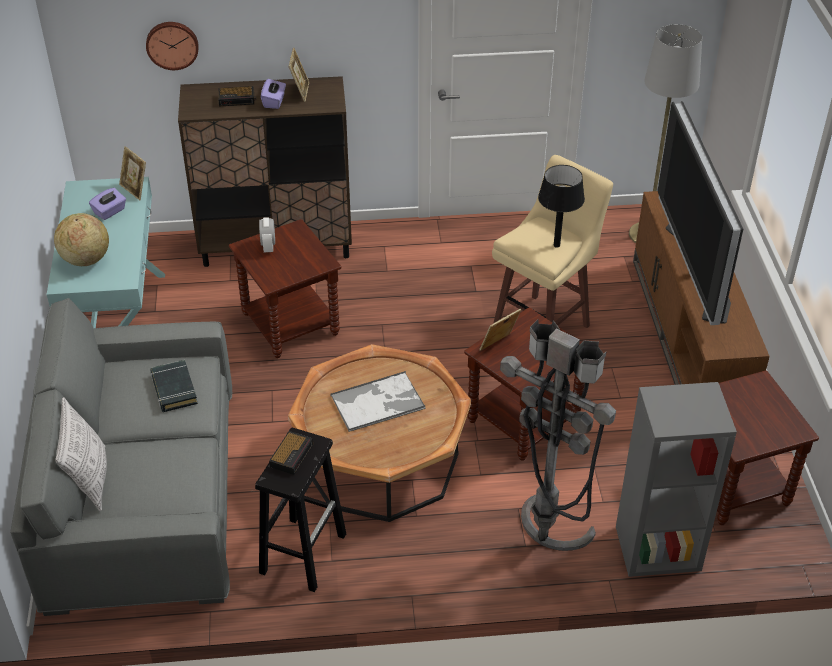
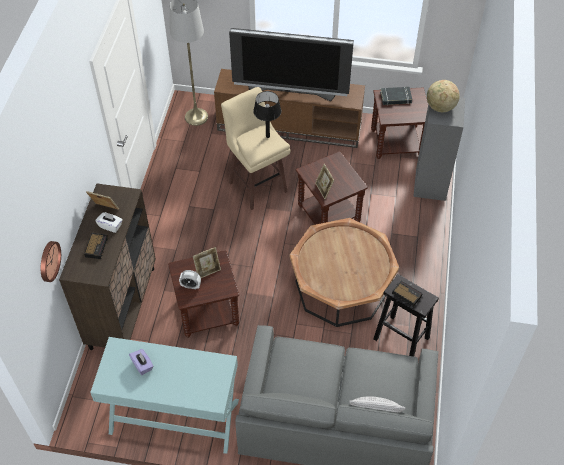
camera: 75 degrees left, 10 degrees up
globe [54,213,109,266] -> globe moved to [427,80,460,112]
picture frame [119,146,146,200] -> picture frame moved to [193,247,221,278]
black book [150,360,198,412] -> black book moved to [380,87,412,105]
purple tissue box [261,78,286,109] -> white tissue box [96,212,123,233]
tray [330,371,425,432] -> none
grey floor lamp [500,319,616,551] -> none

